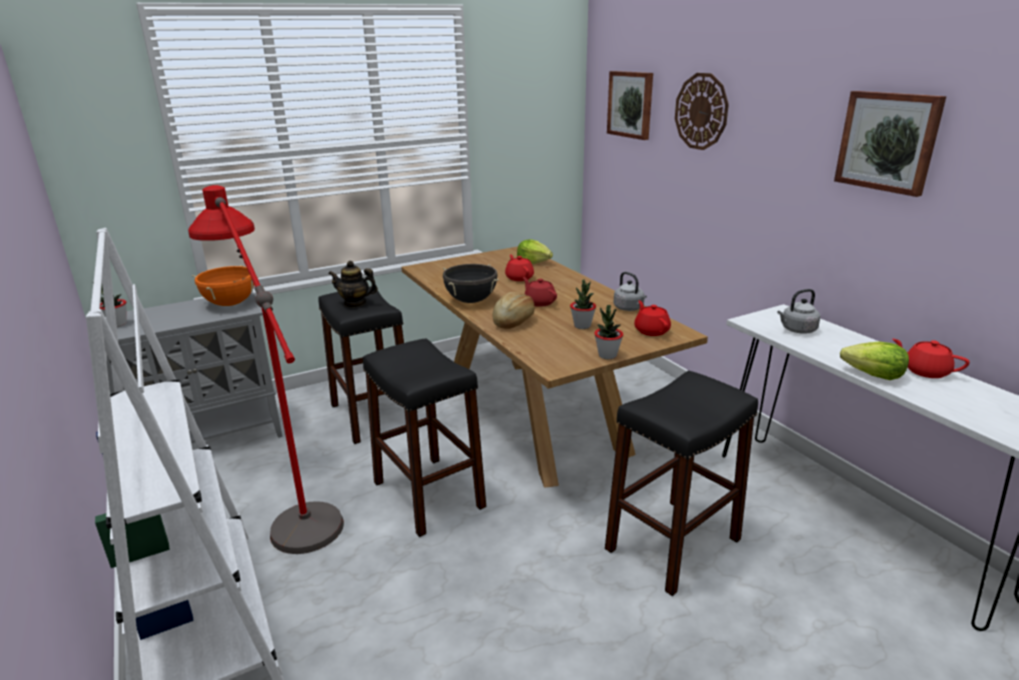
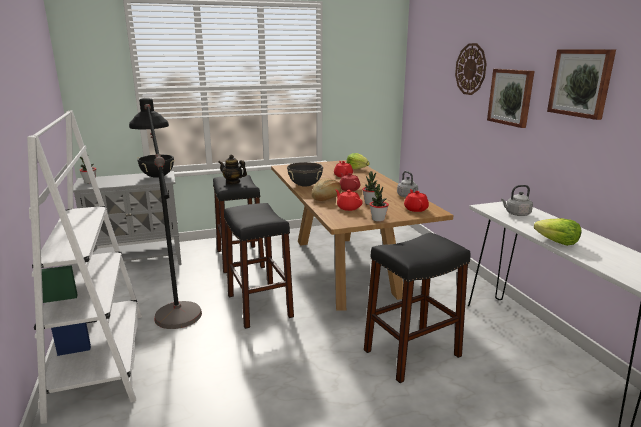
camera: 10 degrees right, 5 degrees down
red floor lamp [188,185,344,554] -> black floor lamp [129,98,202,329]
orange cooking pot [192,265,258,306] -> black cooking pot [138,154,175,178]
picture [607,71,653,140] -> picture moved to [487,69,535,128]
red teapot [892,339,970,378] -> red teapot moved to [335,189,363,211]

